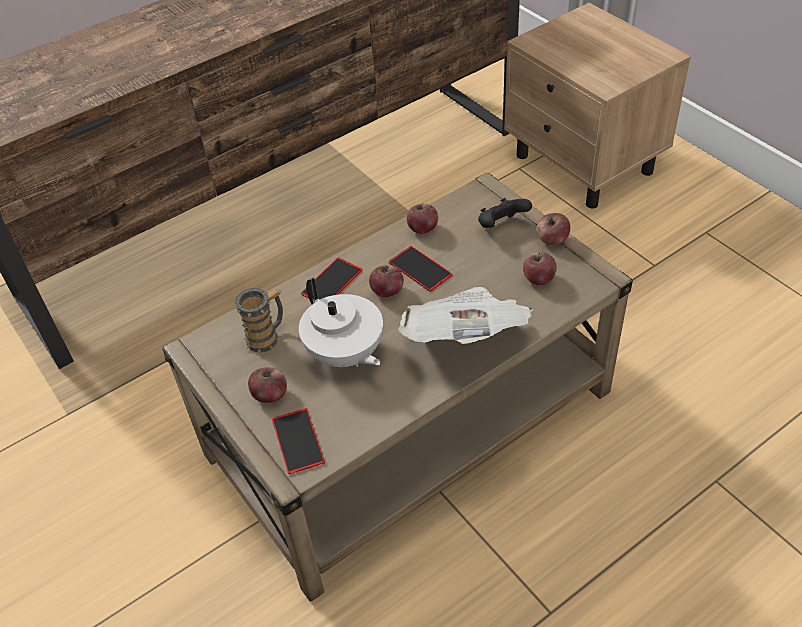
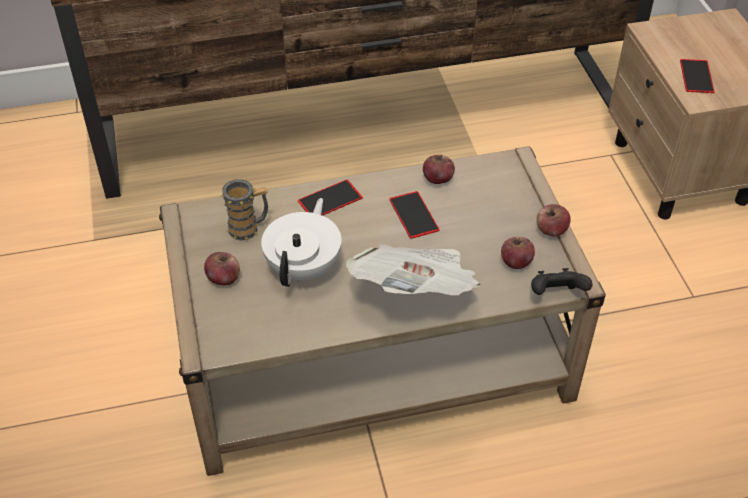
camera: 20 degrees right, 0 degrees up
phone [272,408,325,474] -> phone moved to [680,59,714,93]
white teapot [299,278,383,367] -> white teapot turned 150 degrees counterclockwise [261,198,341,287]
apple [369,265,404,297] -> none
black game controller [478,198,532,228] -> black game controller moved to [531,268,593,295]

